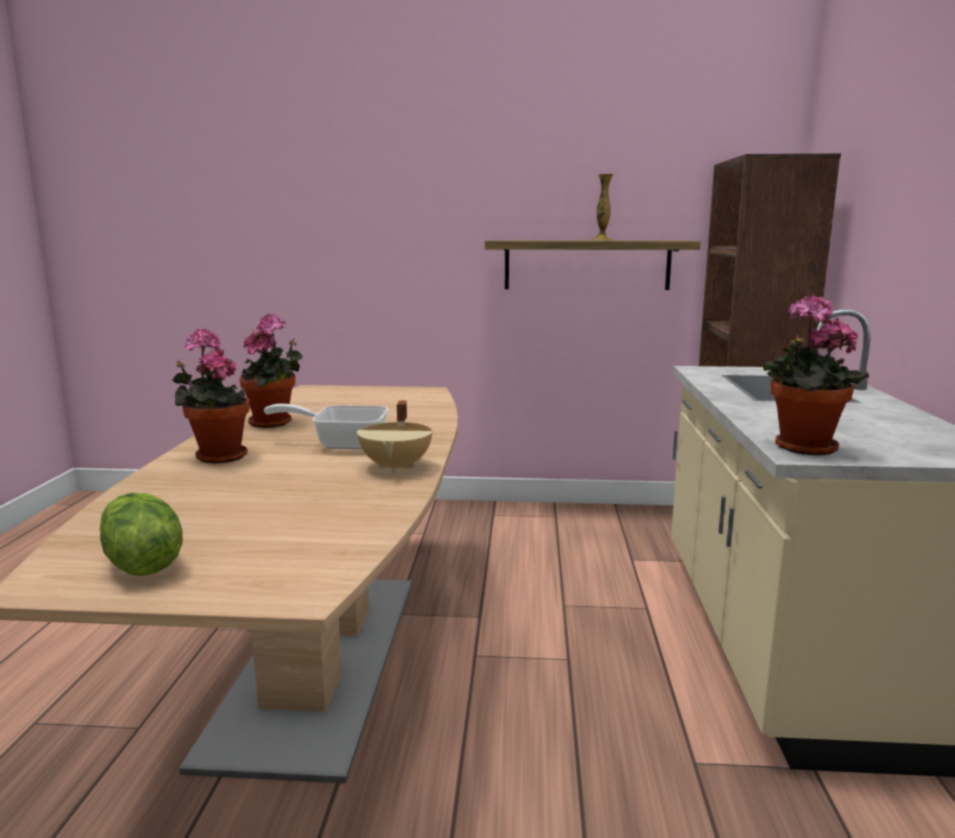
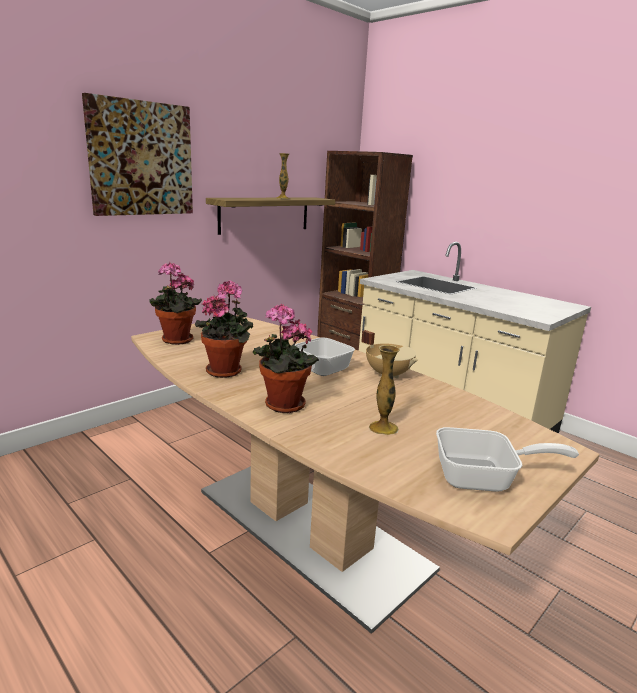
camera: 50 degrees left, 5 degrees up
lettuce [100,492,183,576] -> frying pan [436,427,579,492]
potted plant [763,294,869,456] -> potted plant moved to [149,262,202,345]
none -> picture [82,93,193,216]
none -> vase [369,345,400,435]

